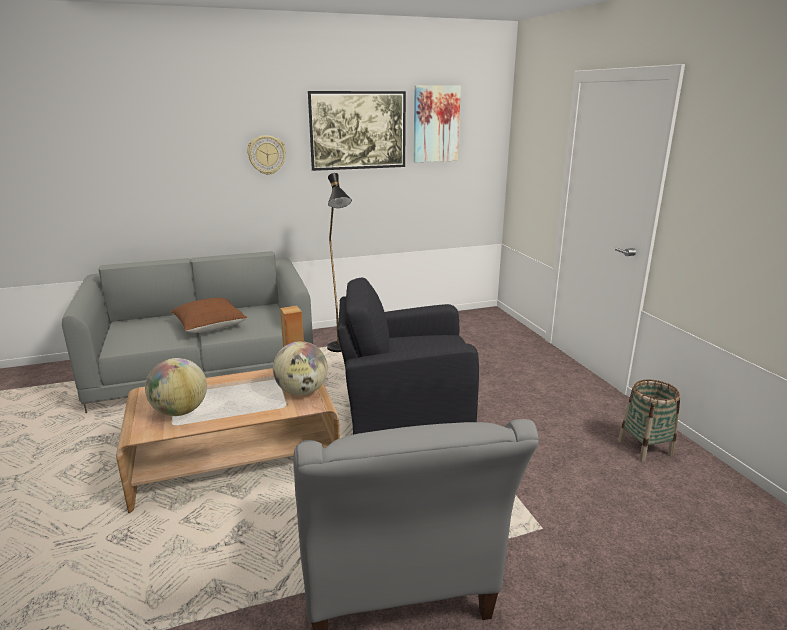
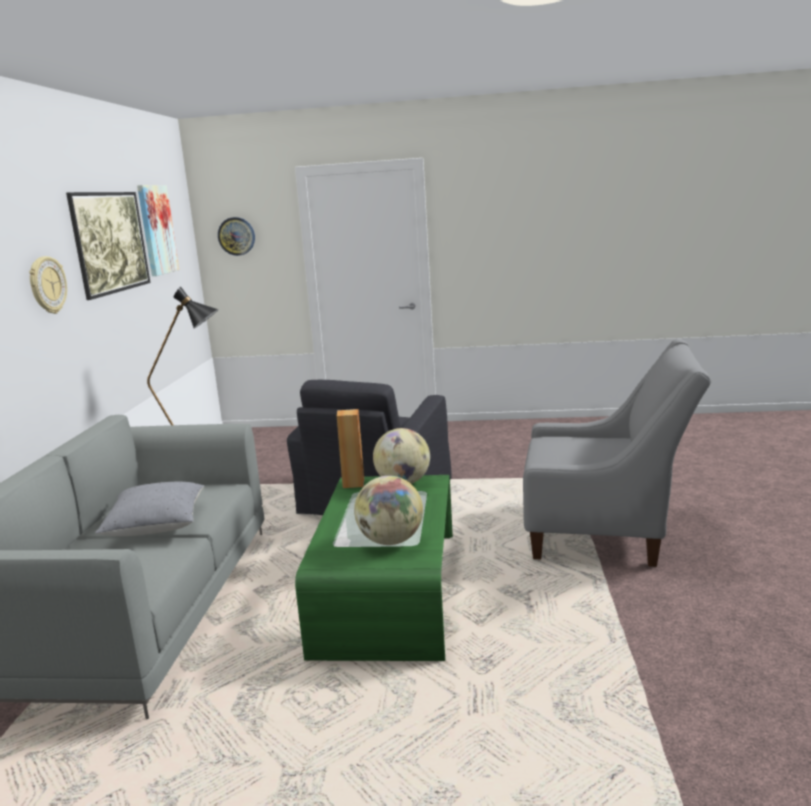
camera: 65 degrees left, 5 degrees down
brown coffee table [116,368,340,513] -> green coffee table [295,475,453,661]
brown pillow [171,298,247,333] -> grey pillow [95,482,204,536]
basket [618,380,680,461] -> none
none -> wall clock [218,217,255,256]

